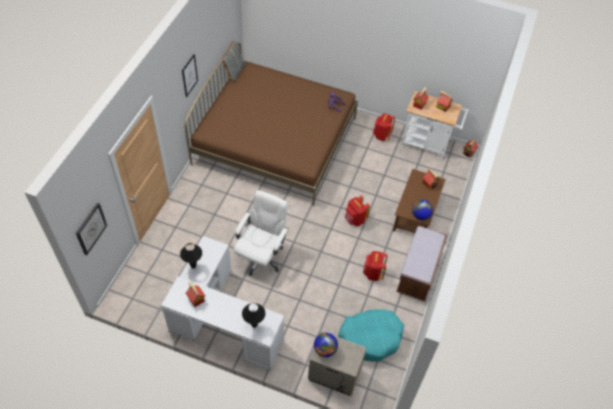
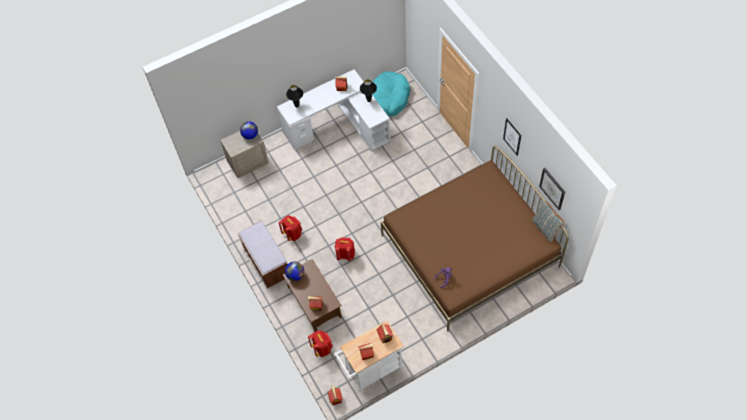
camera: 135 degrees right, 5 degrees up
wall clock [76,202,107,255] -> wall clock moved to [539,168,565,210]
white office chair [234,190,289,276] -> none
turquoise dog bed [338,310,404,362] -> turquoise dog bed moved to [370,71,410,116]
red backpack [373,114,395,141] -> red backpack moved to [308,330,333,357]

